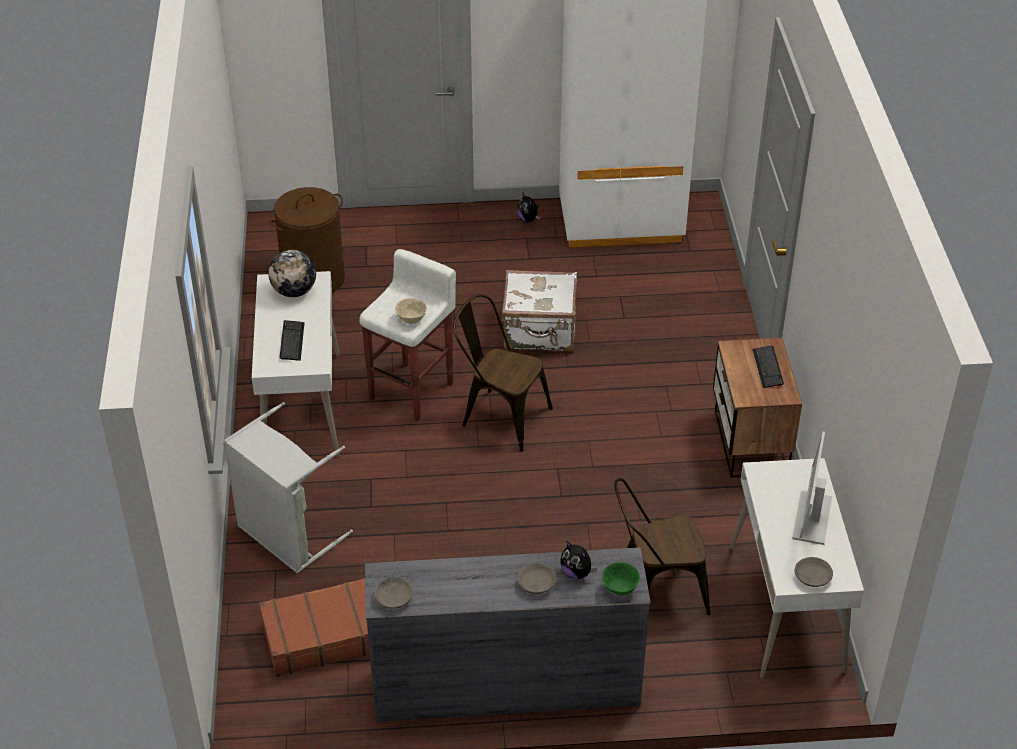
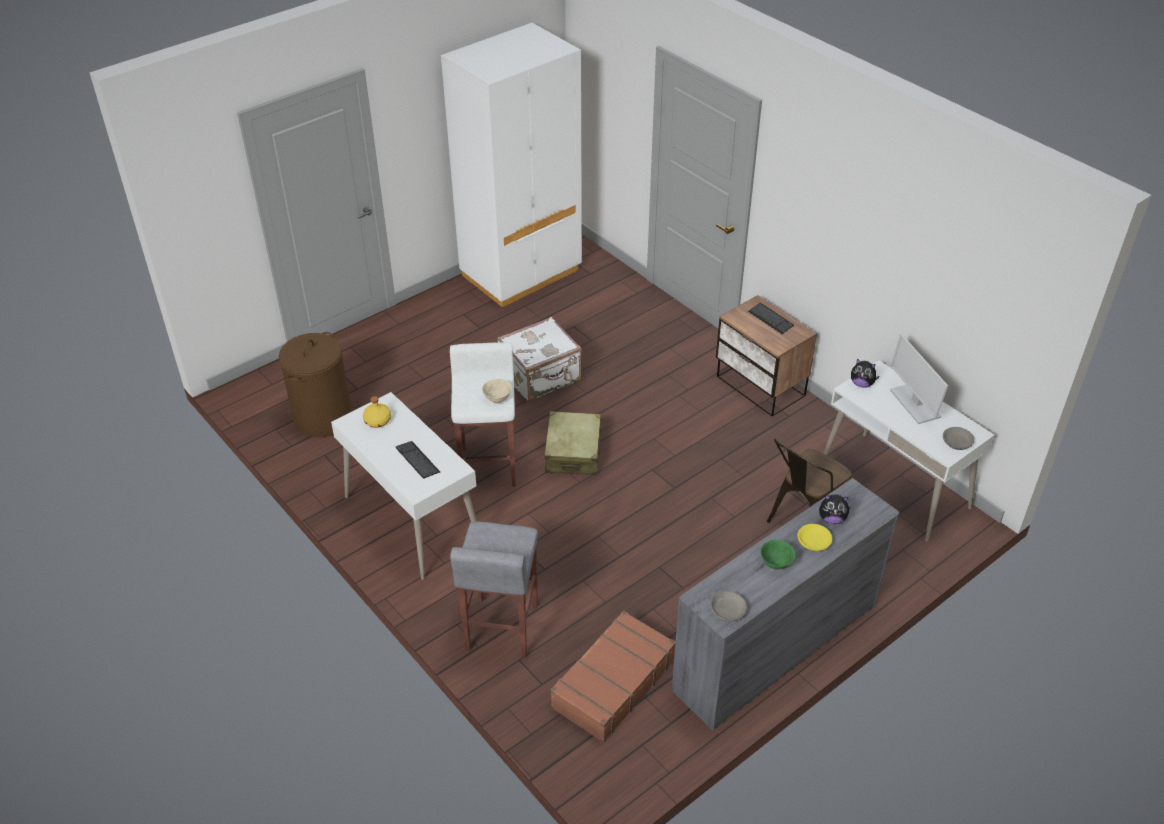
camera: 35 degrees left, 0 degrees up
grey laundry basket [224,402,353,574] -> grey stool [450,522,538,658]
globe [268,250,316,297] -> yellow bottle [363,396,391,428]
brown chair [453,294,553,452] -> beige suitcase [544,411,602,476]
plush toy [517,192,540,222] -> plush toy moved to [851,359,880,388]
grey bowl [517,563,556,594] -> yellow bowl [797,524,832,551]
green bowl [602,562,640,596] -> green bowl moved to [760,539,796,570]

